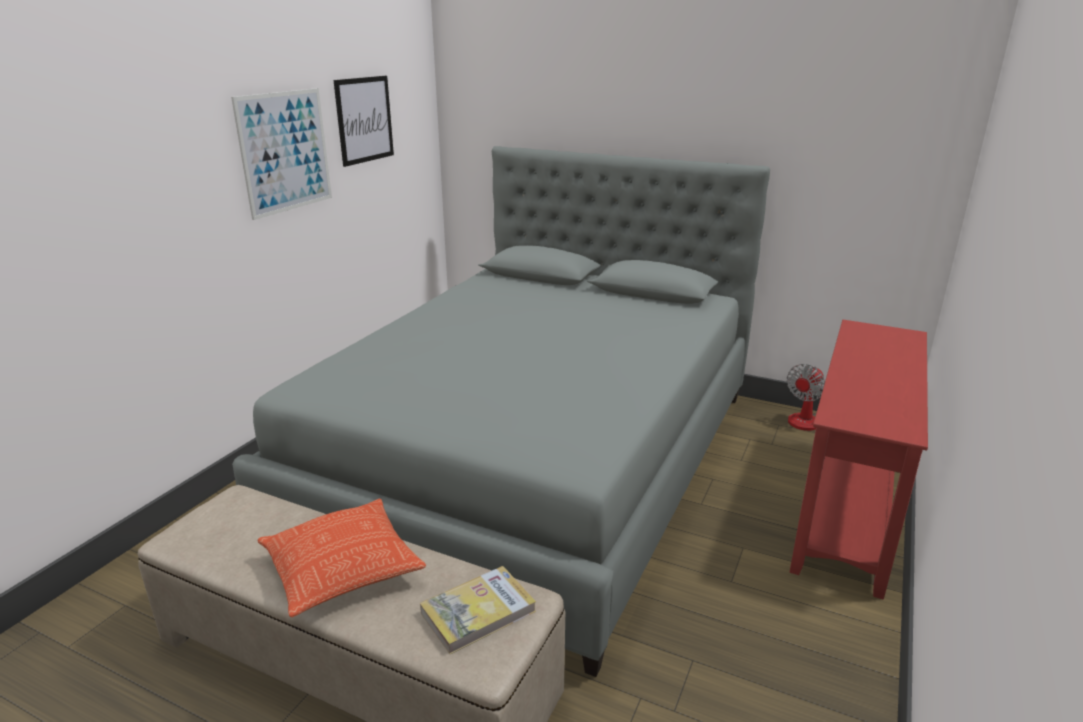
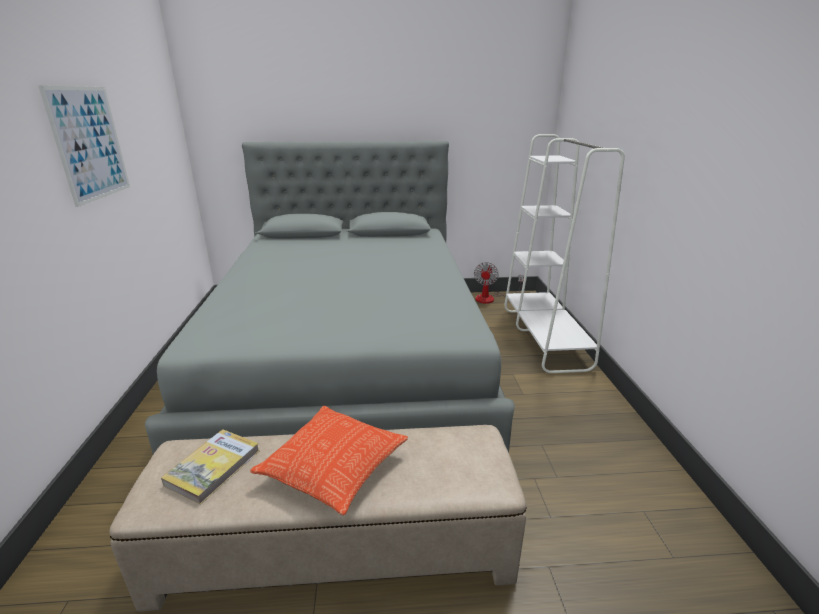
camera: 30 degrees left, 0 degrees up
picture [333,76,394,167] -> none
book [420,566,536,655] -> book moved to [161,429,259,504]
red console table [790,320,928,600] -> white clothes rack [504,134,625,373]

